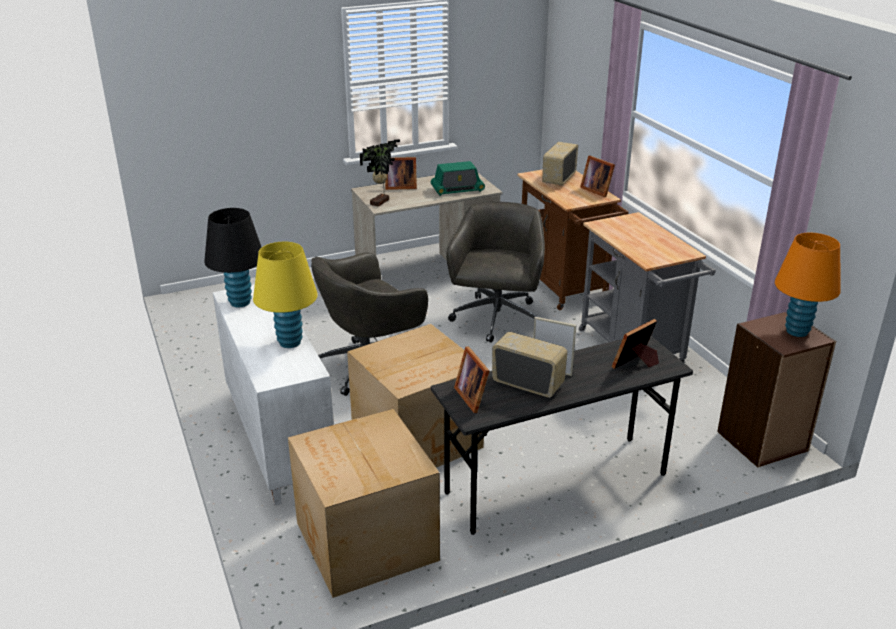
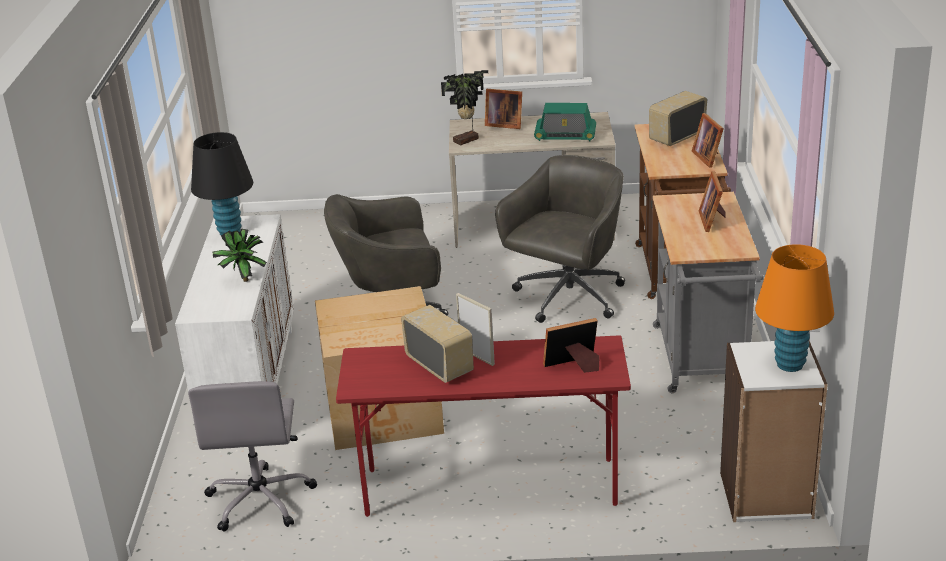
camera: 25 degrees right, 0 degrees up
yellow table lamp [253,242,318,348] -> potted plant [213,229,267,282]
cardboard box [288,409,440,598] -> grey office chair [188,381,317,531]
grey desk [431,336,693,535] -> red desk [336,336,631,517]
picture frame [454,347,489,413] -> picture frame moved to [699,171,726,232]
brown bookcase [717,312,836,467] -> white bookcase [720,341,828,522]

